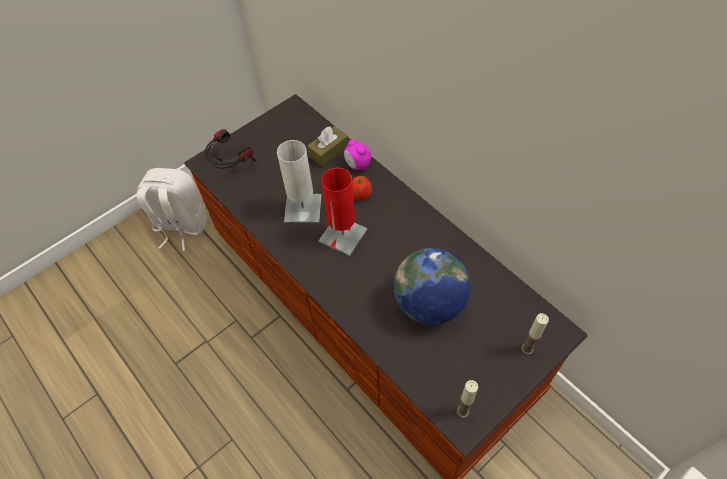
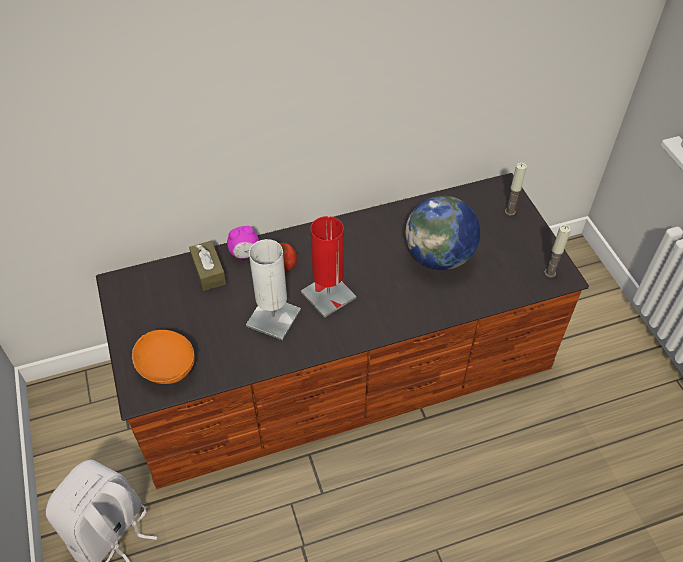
camera: 70 degrees left, 5 degrees down
headphones [205,129,256,169] -> orange bowl [132,330,195,384]

